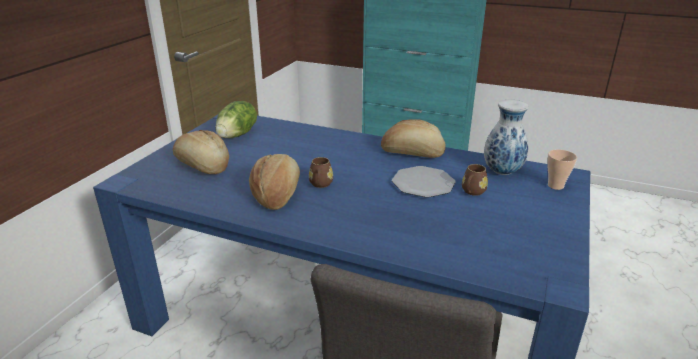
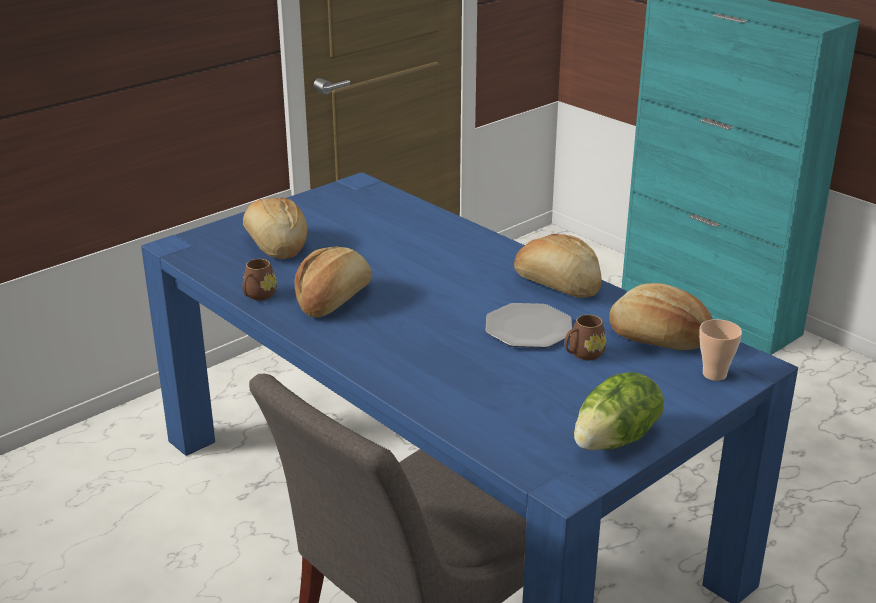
camera: 25 degrees right, 0 degrees up
lettuce [215,101,257,138] -> lettuce moved to [574,372,664,450]
brown mug [309,157,333,188] -> brown mug moved to [243,259,277,300]
vase [484,100,528,175] -> bread [609,283,713,350]

